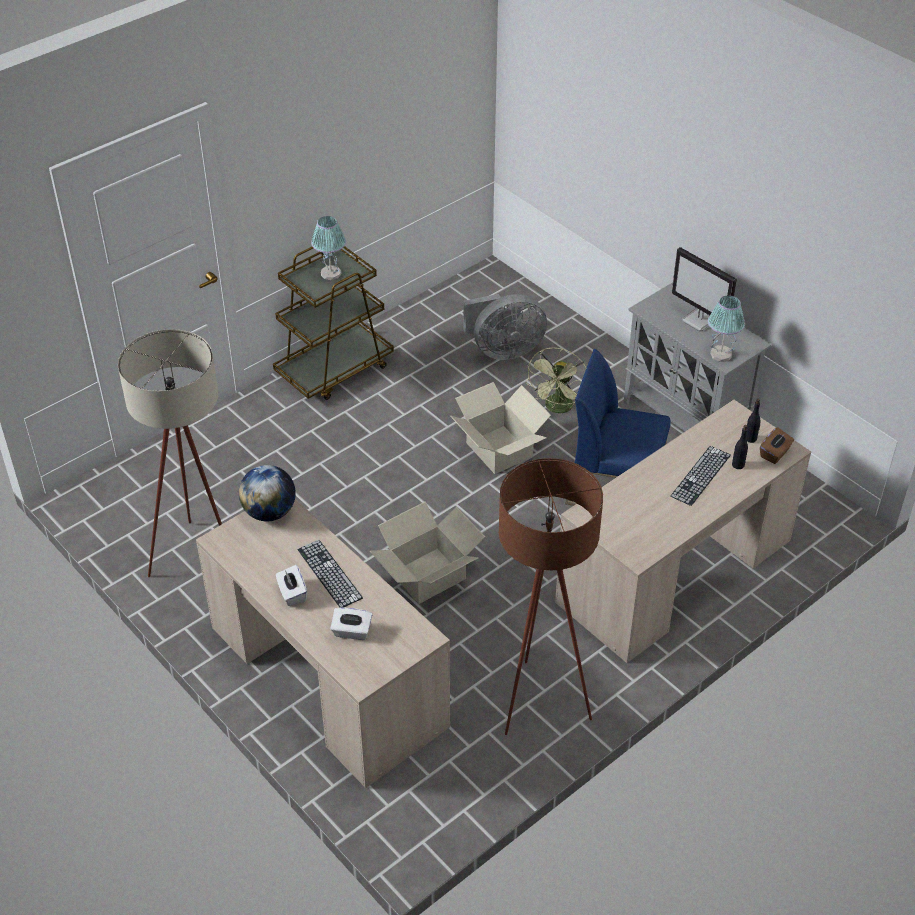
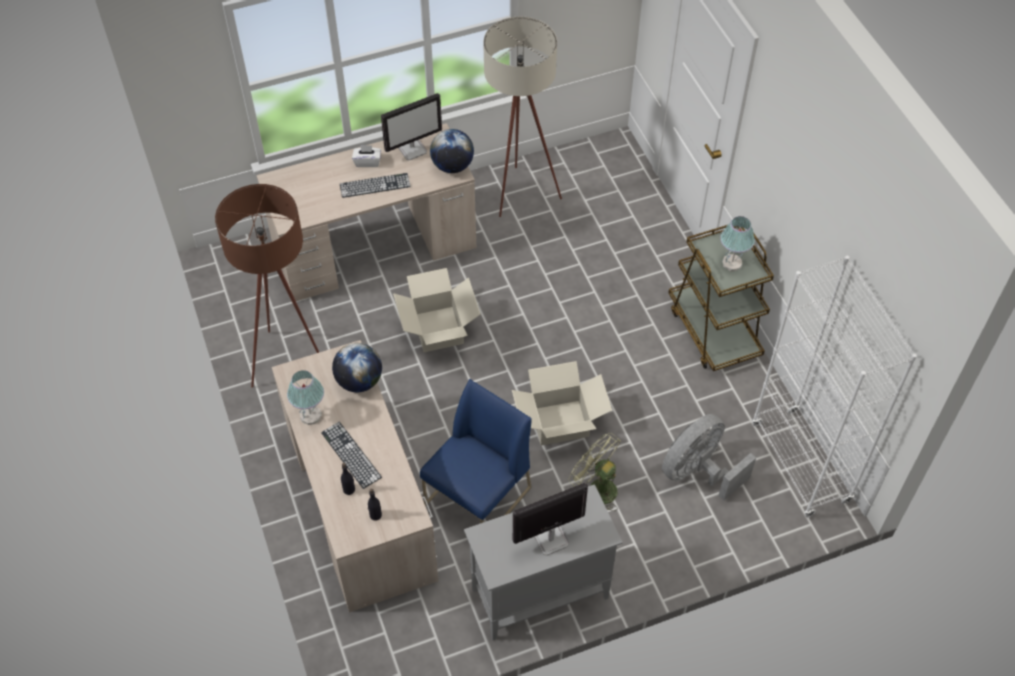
camera: 110 degrees right, 10 degrees up
white tissue box [330,607,372,640] -> none
grey fan [463,294,547,360] -> grey fan turned 45 degrees clockwise [662,414,756,501]
table lamp [708,295,745,362] -> table lamp moved to [287,370,324,425]
brown tissue box [760,427,794,464] -> none
none -> globe [332,343,382,392]
none -> monitor [381,93,442,160]
none -> white bookcase [752,256,917,518]

